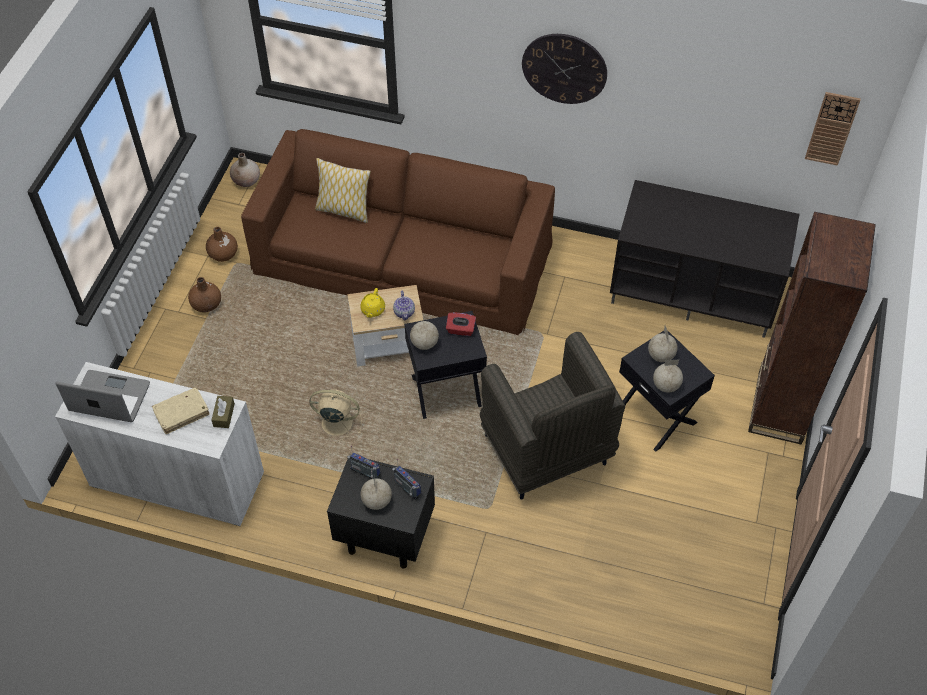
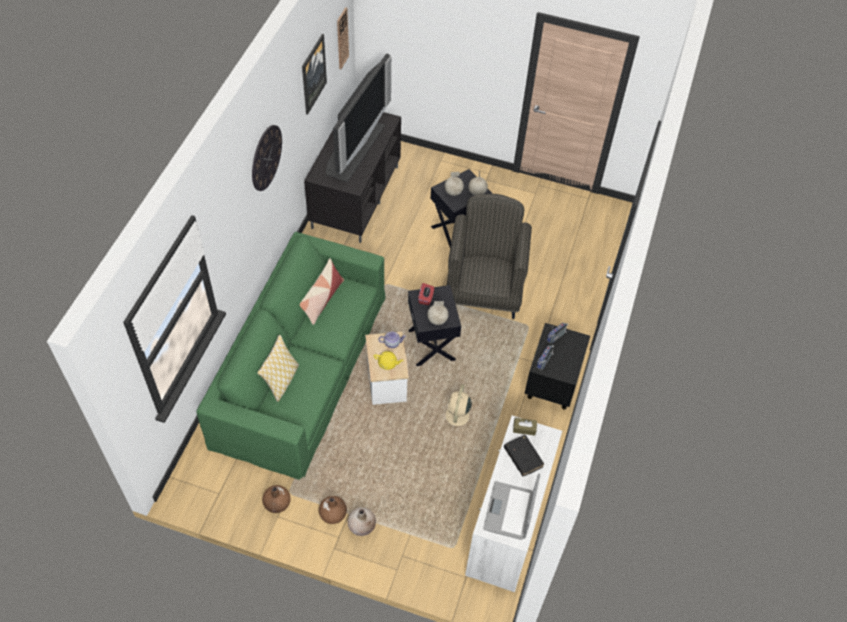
camera: 90 degrees left, 0 degrees up
beige book [152,387,210,434] -> black book [504,435,544,476]
beige vase [230,153,260,187] -> beige vase moved to [348,508,376,536]
brown sofa [241,129,555,335] -> green sofa [196,232,385,480]
globe [360,474,392,510] -> none
grey armchair [480,332,625,500] -> grey armchair turned 60 degrees counterclockwise [446,194,532,319]
brown bookcase [748,212,876,445] -> none
none -> pillow [300,259,344,325]
none -> picture [302,34,327,115]
none -> television [326,54,391,182]

